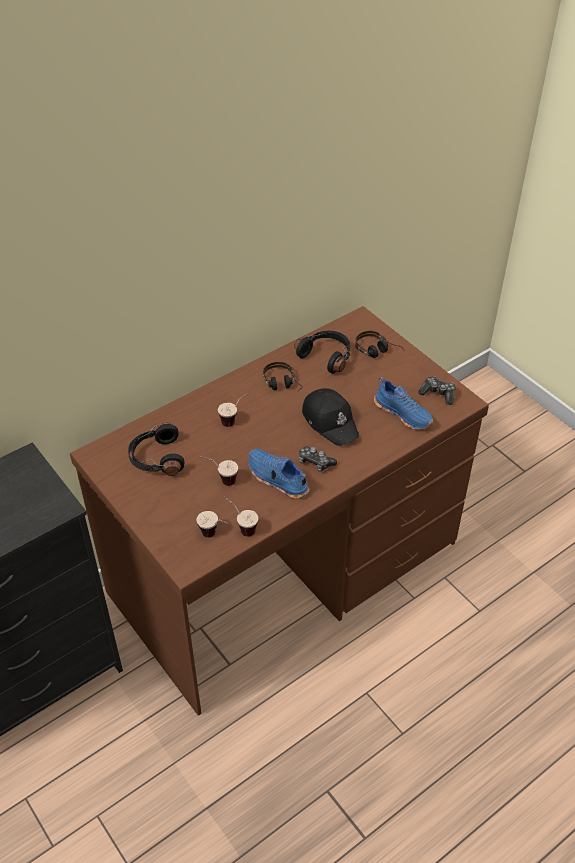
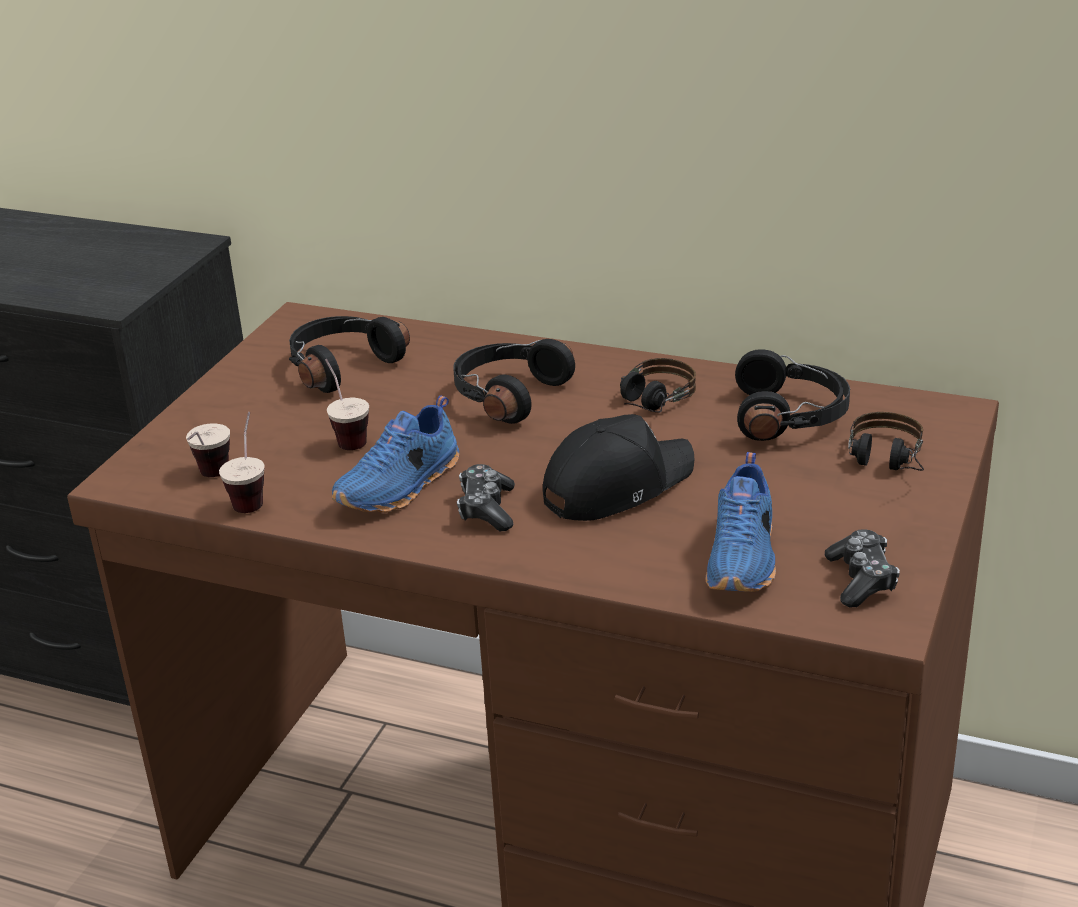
camera: 60 degrees right, 15 degrees down
cup [218,392,251,427] -> black headphones [453,339,575,424]
blue shoe [248,449,310,499] -> blue shoe turned 150 degrees counterclockwise [332,395,460,513]
black cap [302,388,359,446] -> black cap turned 150 degrees counterclockwise [543,414,695,521]

